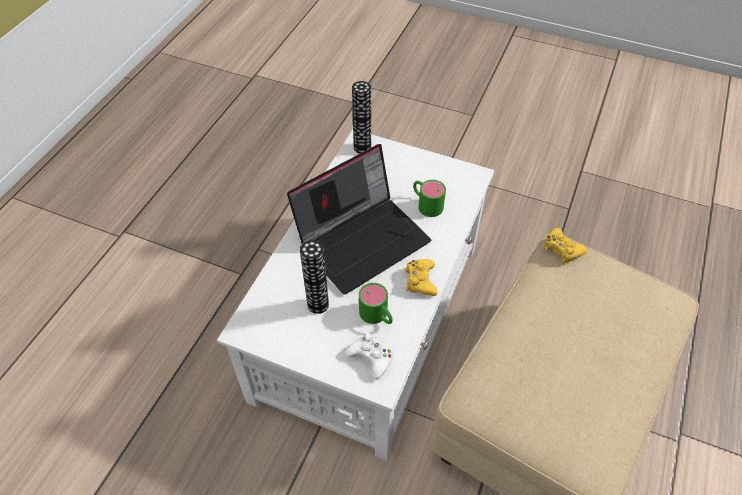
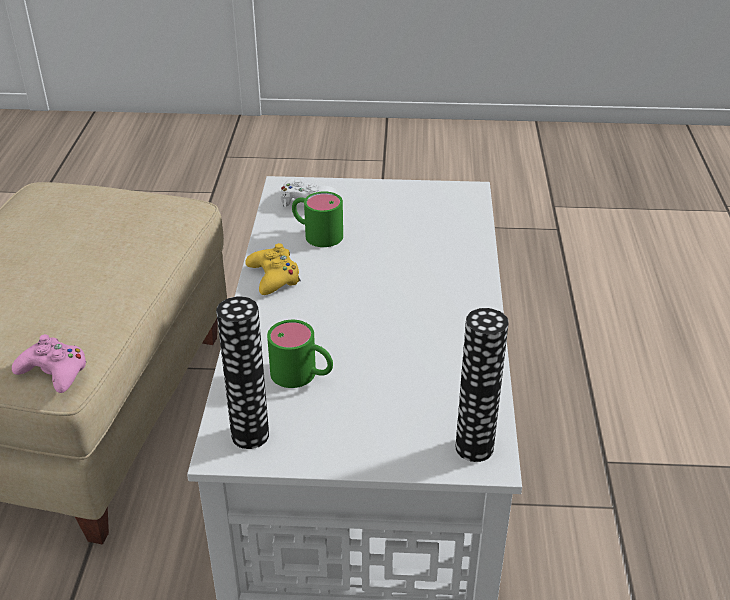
camera: 160 degrees right, 15 degrees down
laptop [287,144,431,294] -> none
vase [300,240,329,314] -> vase moved to [216,296,269,449]
yellow game controller [544,228,587,263] -> pink game controller [12,334,86,393]

